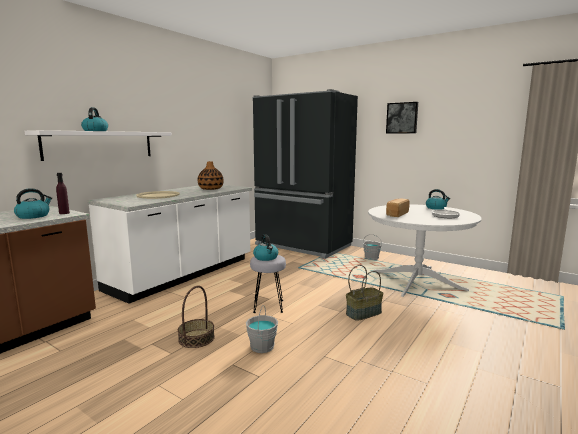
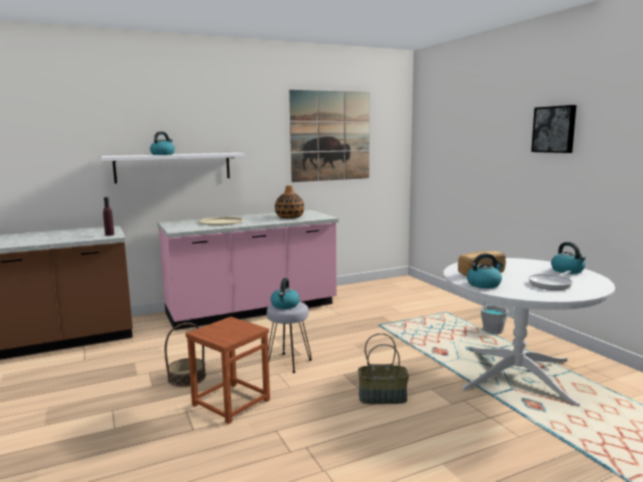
camera: 30 degrees right, 0 degrees up
kettle [14,188,52,219] -> kettle moved to [467,253,503,289]
white counter [87,185,252,304] -> pink counter [157,210,339,330]
grey bucket [246,305,278,353] -> brown stool [186,317,270,424]
black fridge [253,89,358,259] -> none
none -> picture [289,90,370,182]

